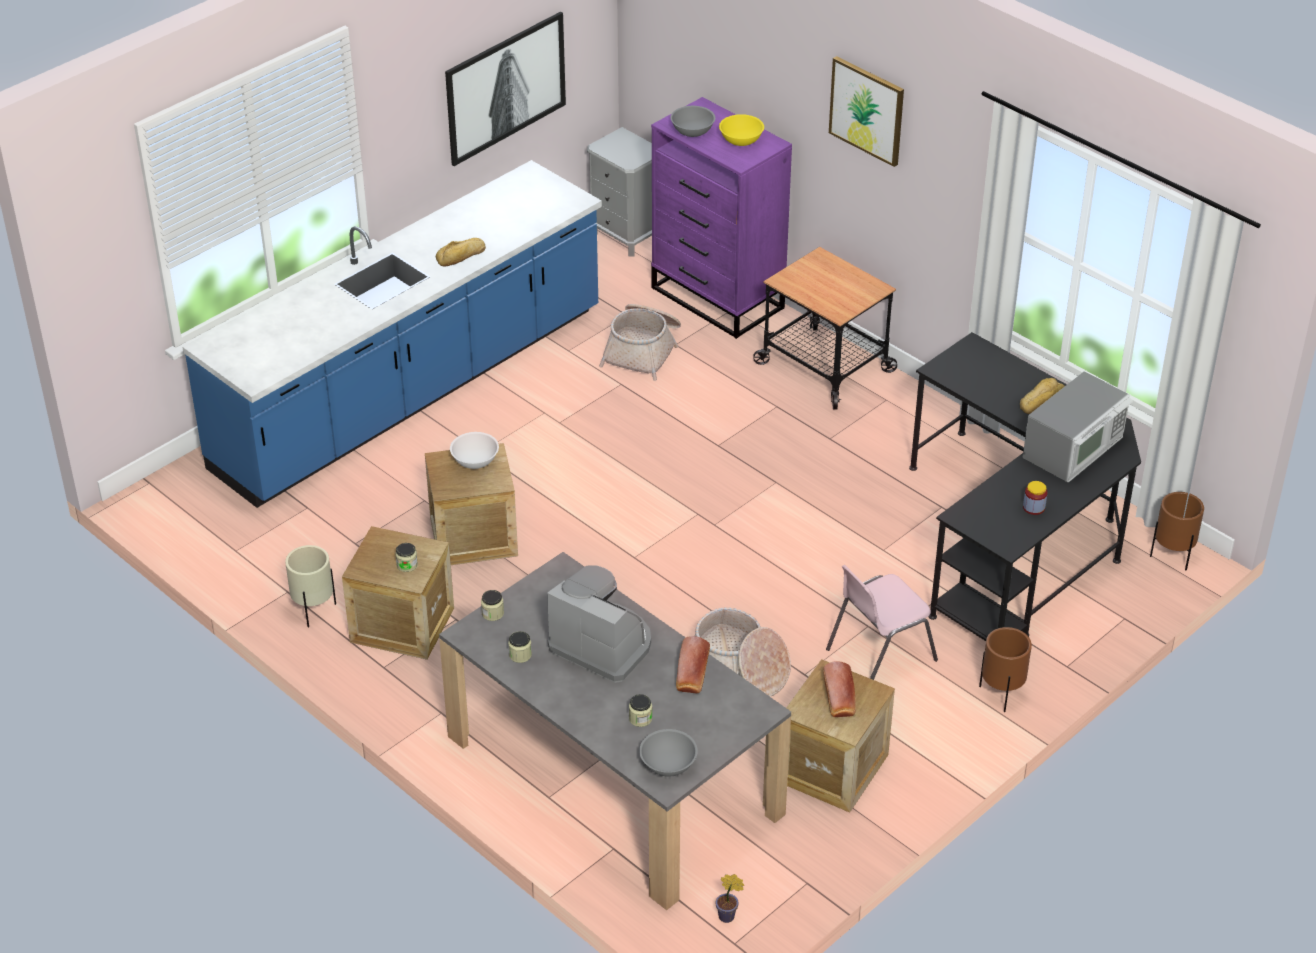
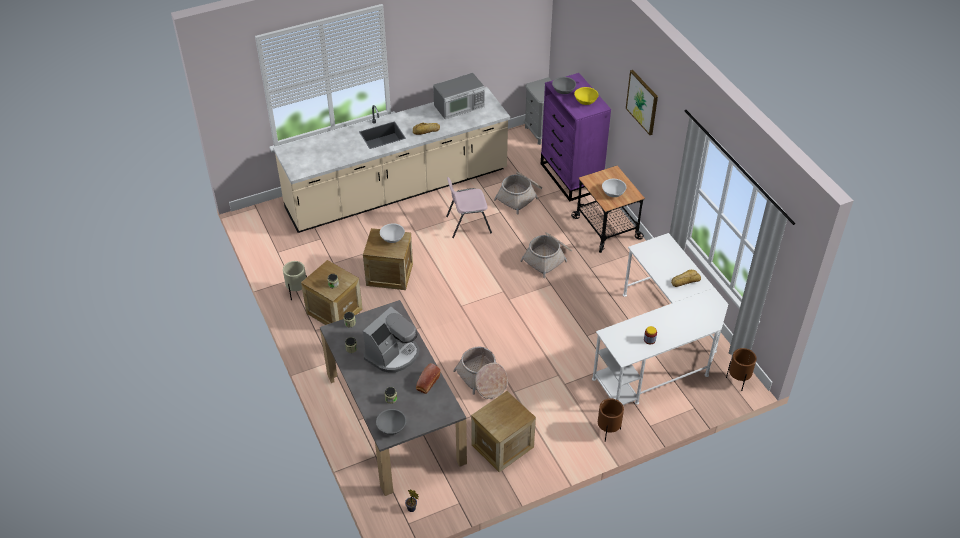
camera: 20 degrees right, 5 degrees up
blue counter [182,160,602,508] -> beige counter [273,87,510,233]
picture [445,12,566,166] -> none
coffee machine [547,565,651,683] -> coffee machine turned 75 degrees clockwise [363,307,419,373]
bread [823,661,856,717] -> none
pink chair [826,565,938,680] -> pink chair moved to [446,177,492,238]
black desk [909,332,1141,641] -> white desk [592,233,728,405]
microwave [1023,371,1133,482] -> microwave moved to [433,73,485,120]
none -> basket [520,232,572,278]
none -> white bowl [602,179,626,197]

